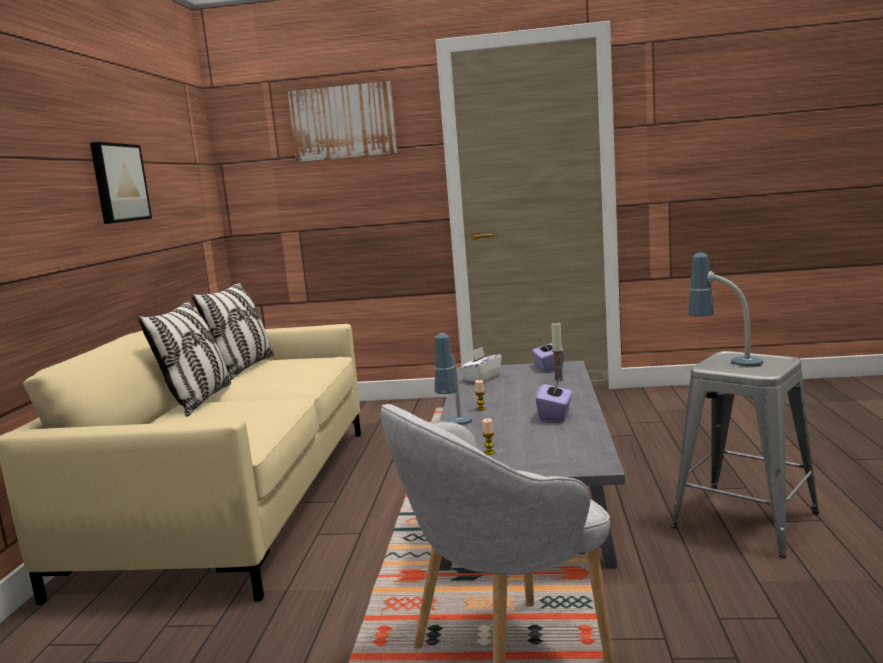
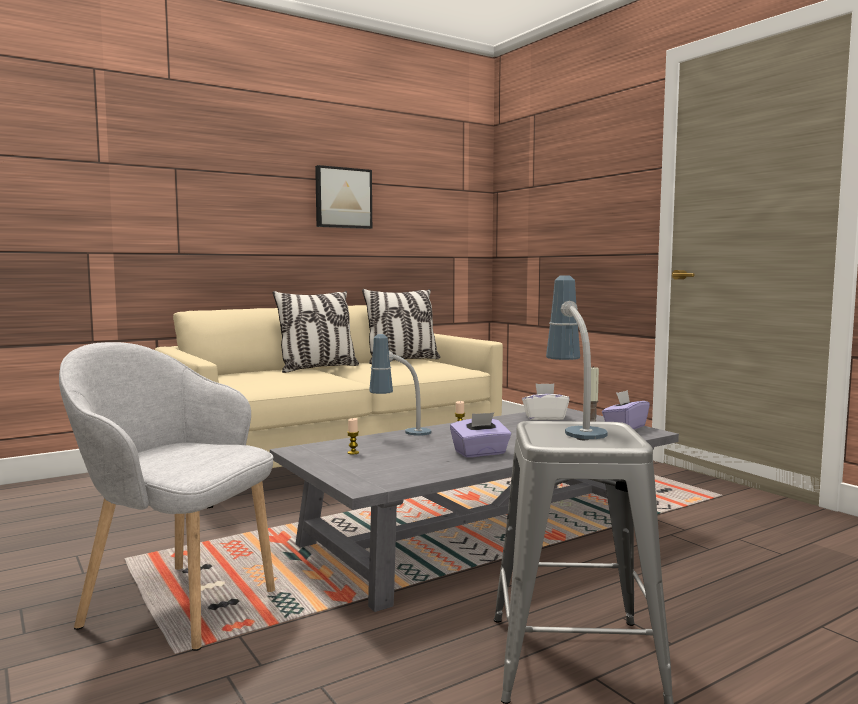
camera: 50 degrees right, 5 degrees down
picture [288,81,397,162] -> none

